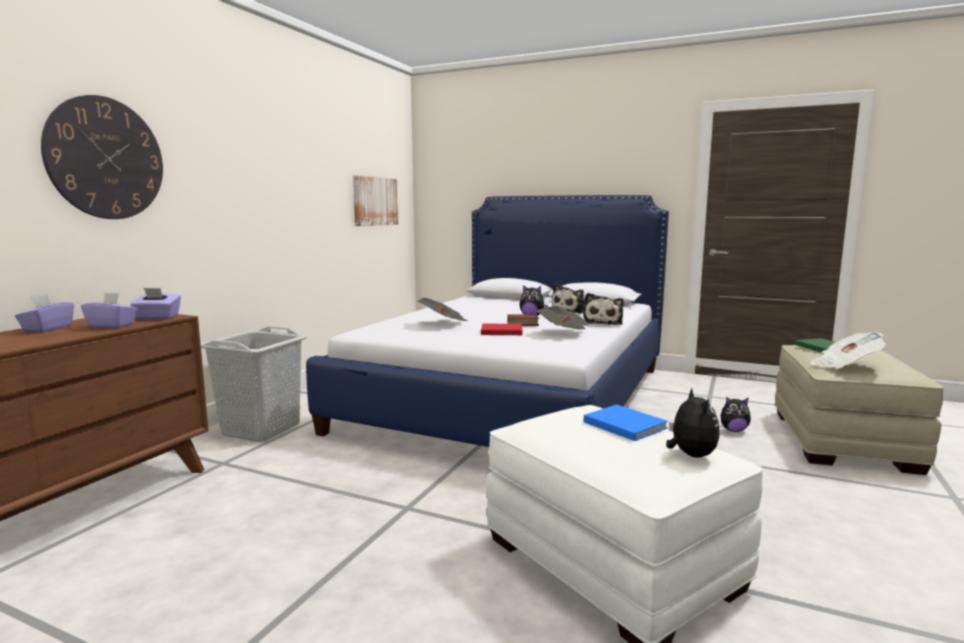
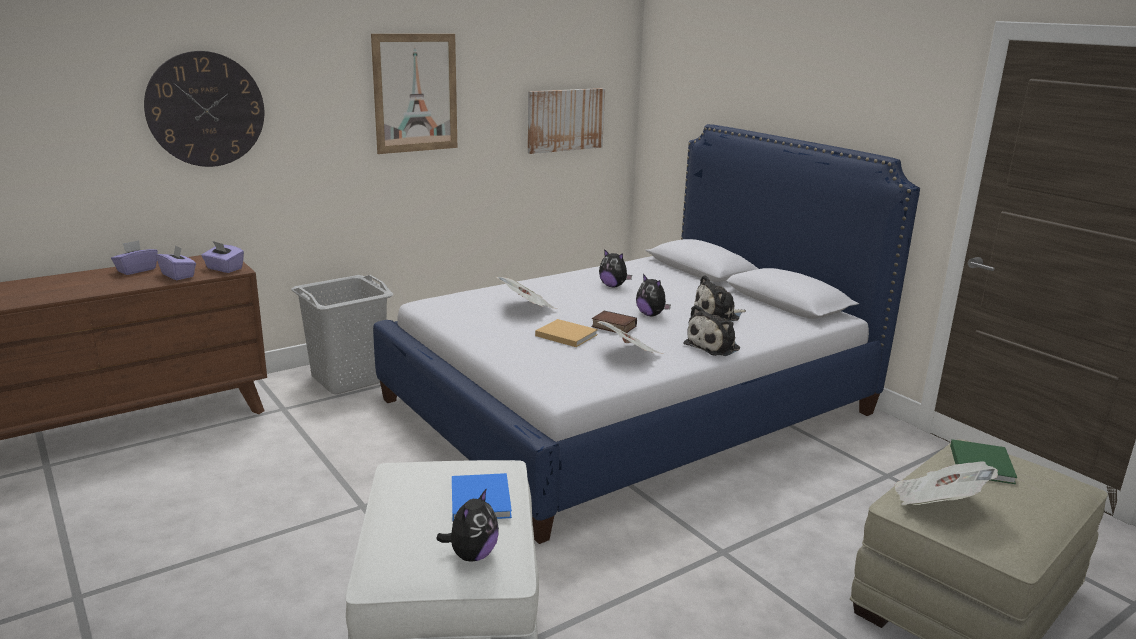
camera: 30 degrees right, 10 degrees up
red book [481,324,522,335] -> beige book [535,319,598,347]
plush toy [721,397,751,432] -> plush toy moved to [599,249,632,287]
none -> picture [371,34,457,154]

